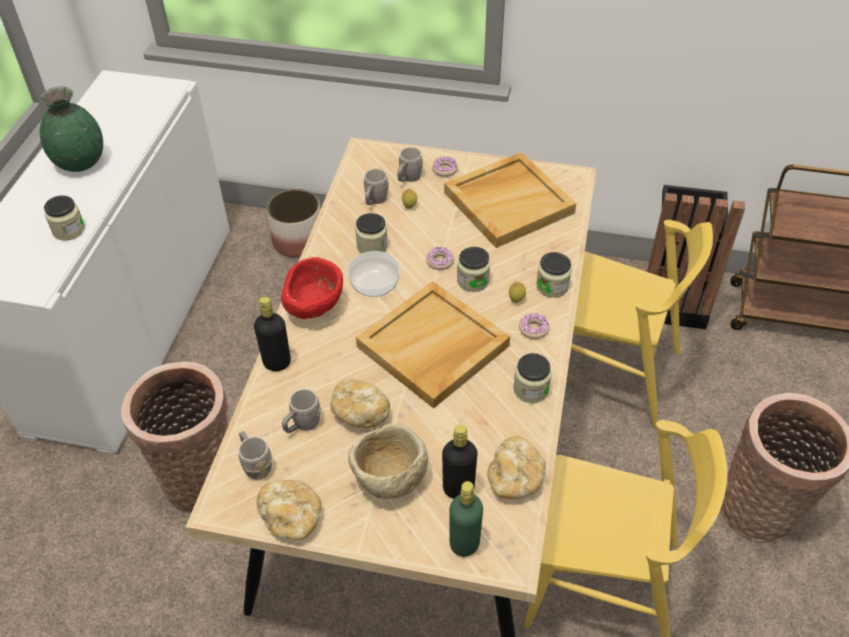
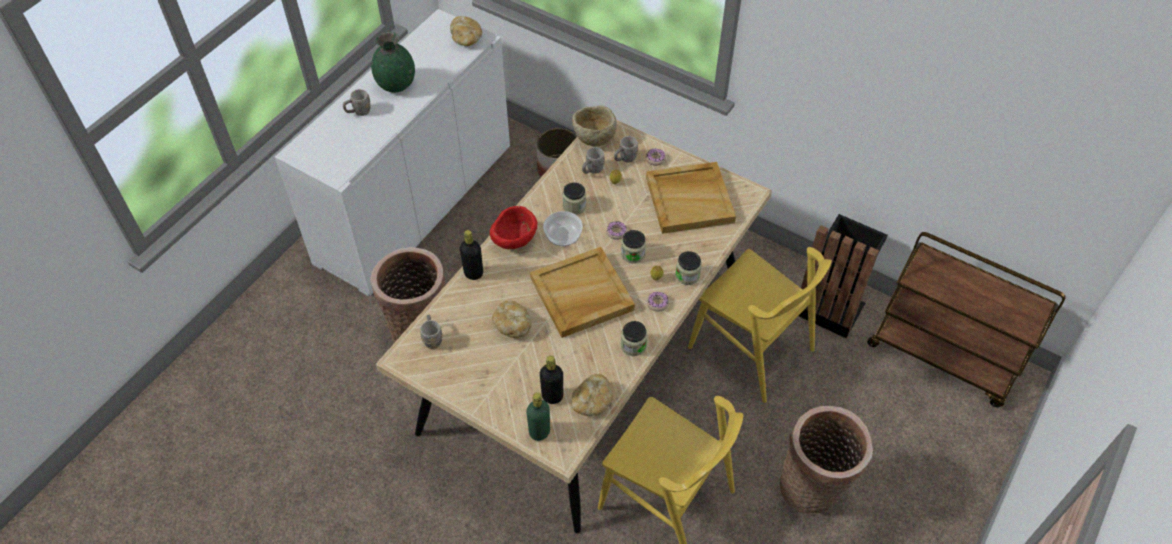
camera: 20 degrees right, 5 degrees up
jar [44,196,85,241] -> none
bread [256,480,322,540] -> bread moved to [450,16,482,46]
grey mug [282,389,321,433] -> grey mug moved to [343,89,371,116]
beige bowl [348,423,428,499] -> beige bowl moved to [572,105,617,146]

